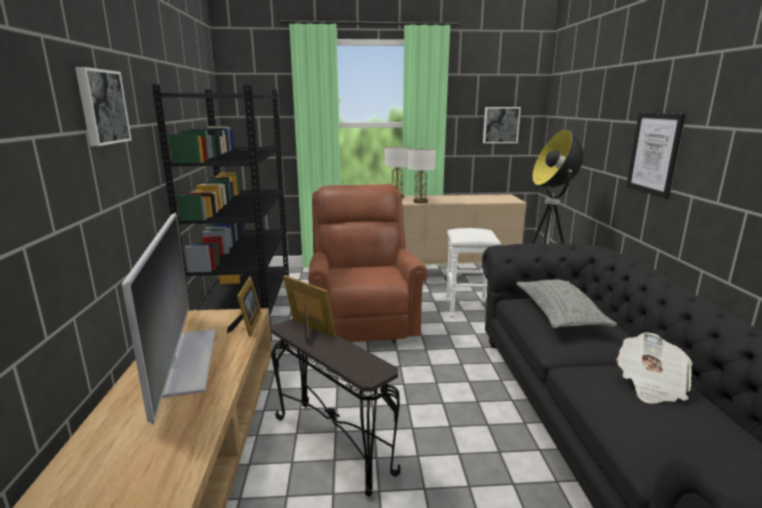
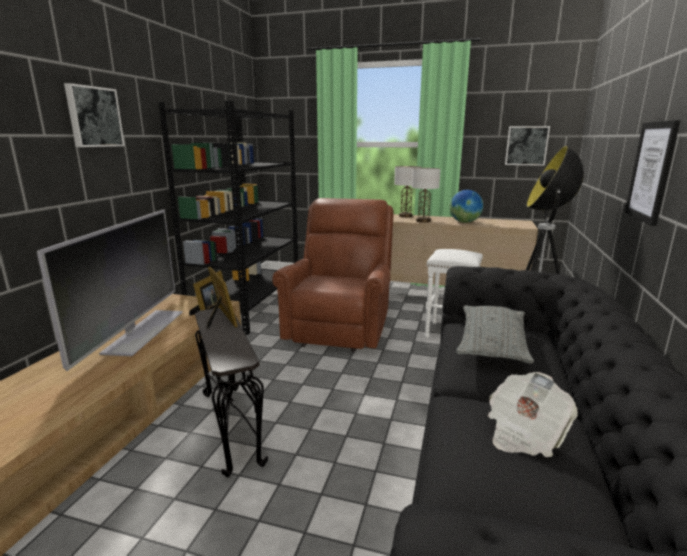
camera: 20 degrees right, 0 degrees up
none -> globe [449,190,483,223]

